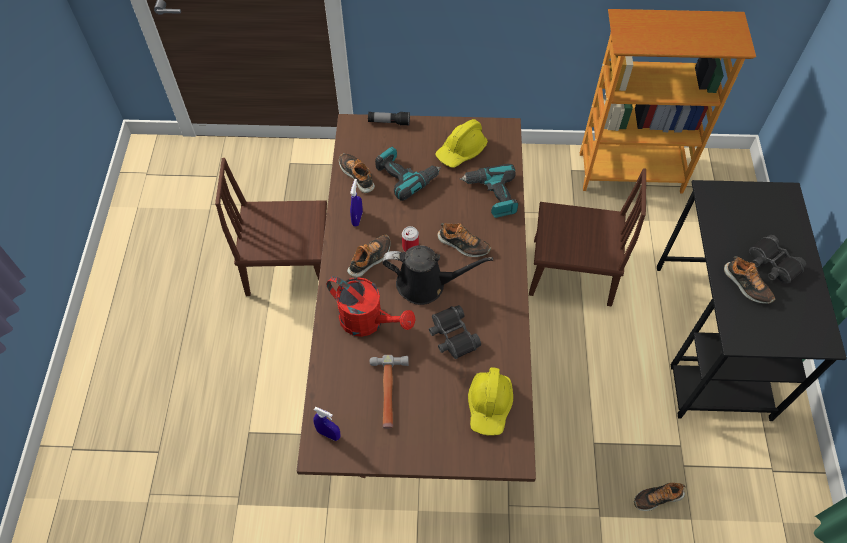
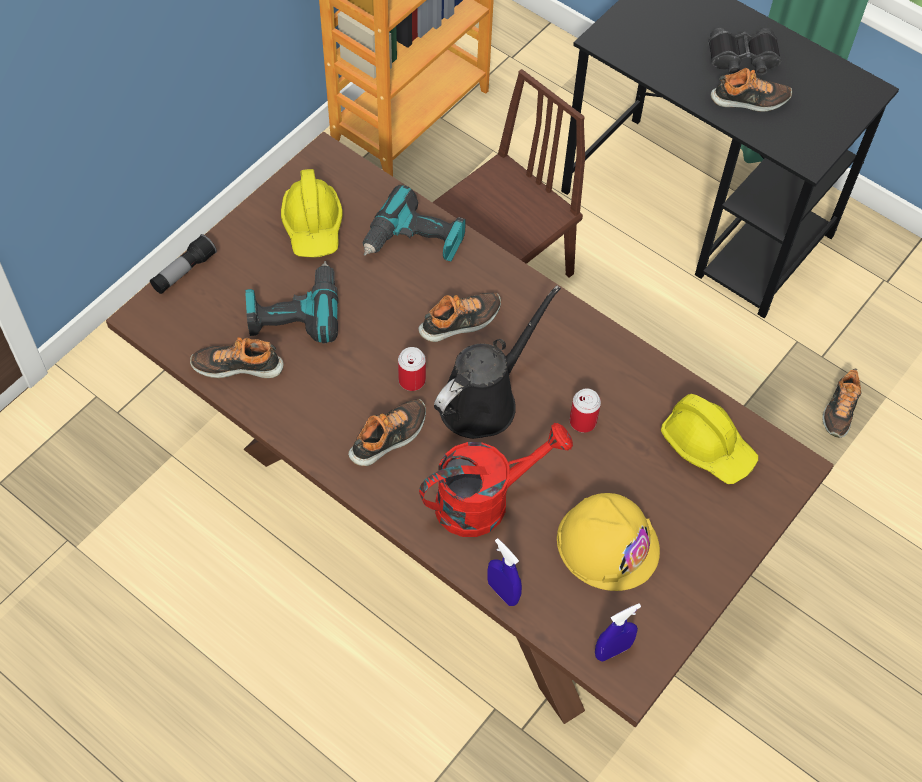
camera: 55 degrees left, 0 degrees up
brown chair [215,158,327,296] -> none
shoe [347,234,390,277] -> shoe turned 60 degrees clockwise [348,399,426,466]
blue spray bottle [350,179,363,227] -> blue spray bottle moved to [487,538,522,606]
hammer [369,355,409,429] -> yellow hard hat [557,493,660,591]
black binoculars [429,305,481,359] -> can [569,388,601,433]

